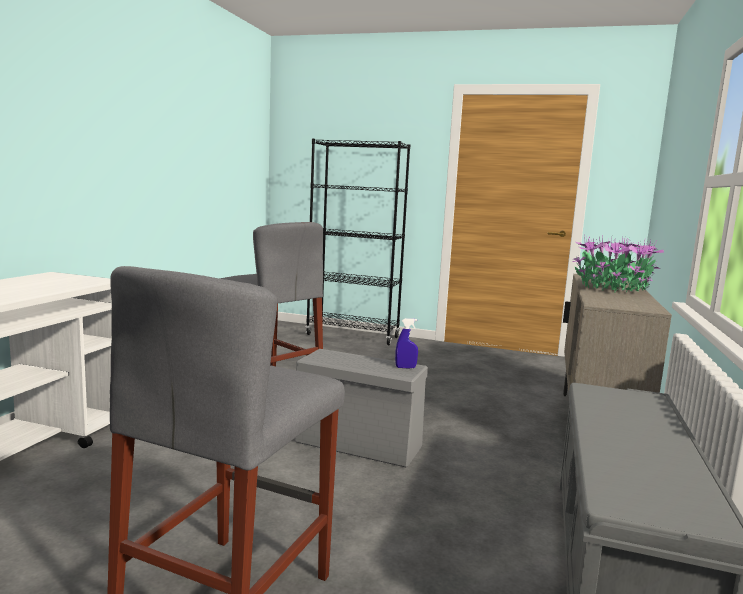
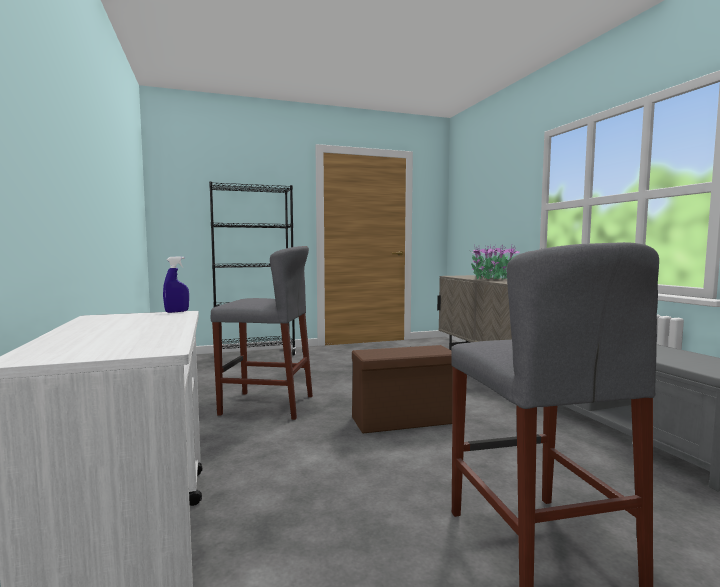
camera: 35 degrees left, 5 degrees down
grey storage box [295,349,428,467] -> brown storage box [352,345,453,434]
blue spray bottle [395,318,418,369] -> blue spray bottle moved to [163,256,189,313]

